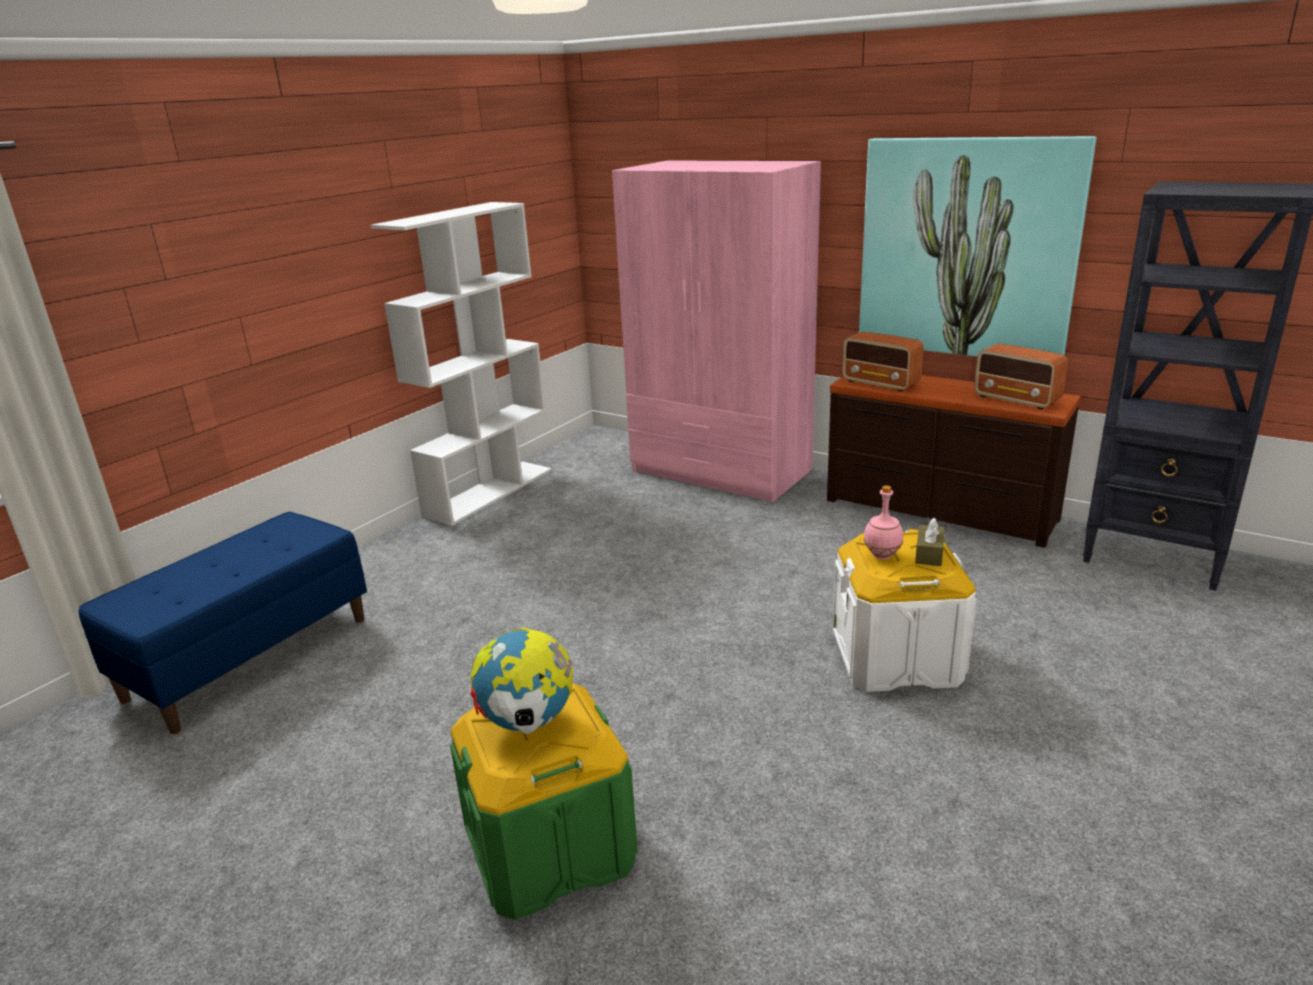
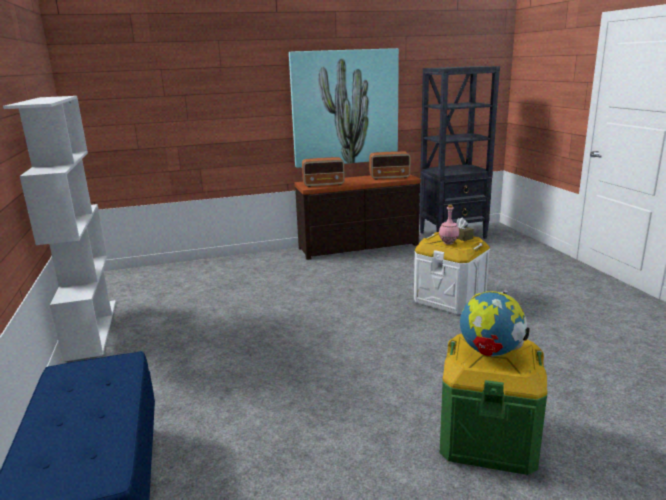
camera: 50 degrees left, 5 degrees down
pink wardrobe [612,161,821,503] -> none

